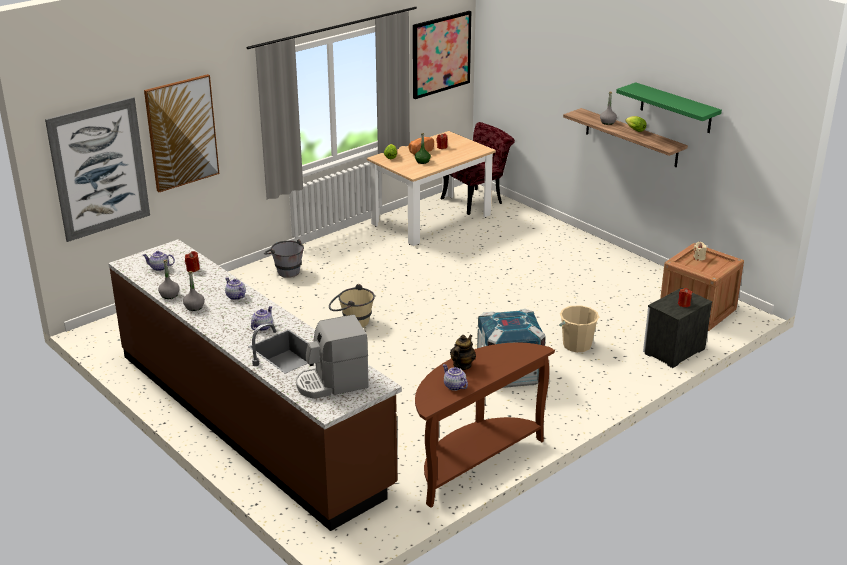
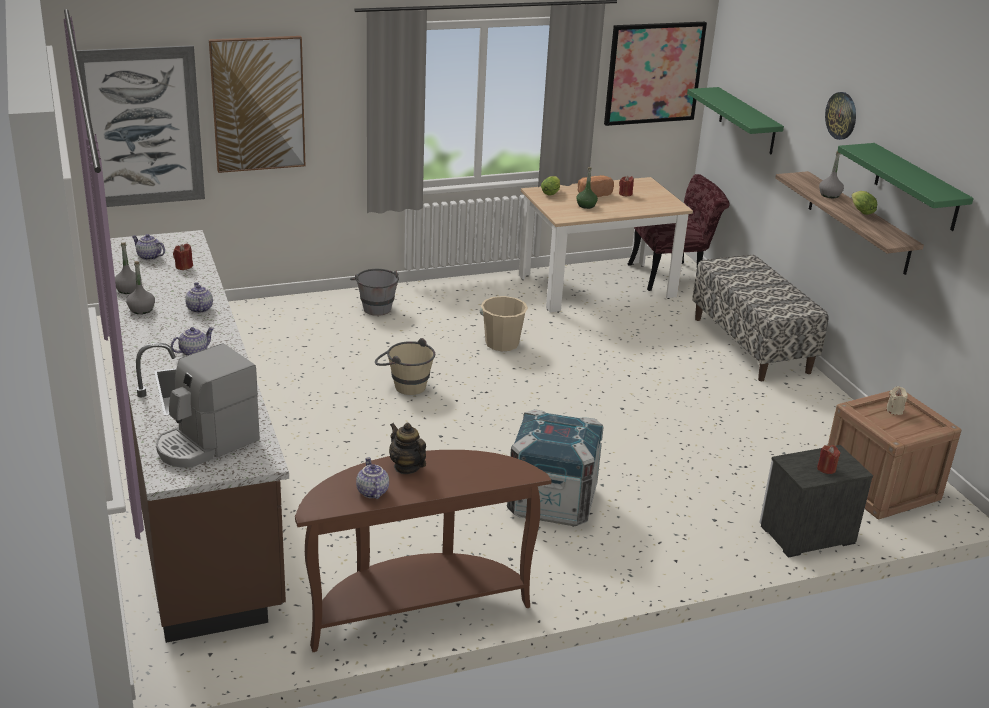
camera: 20 degrees right, 0 degrees up
coffee machine [296,315,369,399] -> coffee machine turned 45 degrees counterclockwise [156,343,260,468]
teapot [450,335,476,370] -> teapot turned 90 degrees counterclockwise [389,423,426,474]
beige bucket [559,305,599,352] -> beige bucket moved to [480,296,528,351]
none -> green shelf [687,87,784,154]
none -> bench [692,255,828,381]
none -> wall clock [825,92,856,140]

